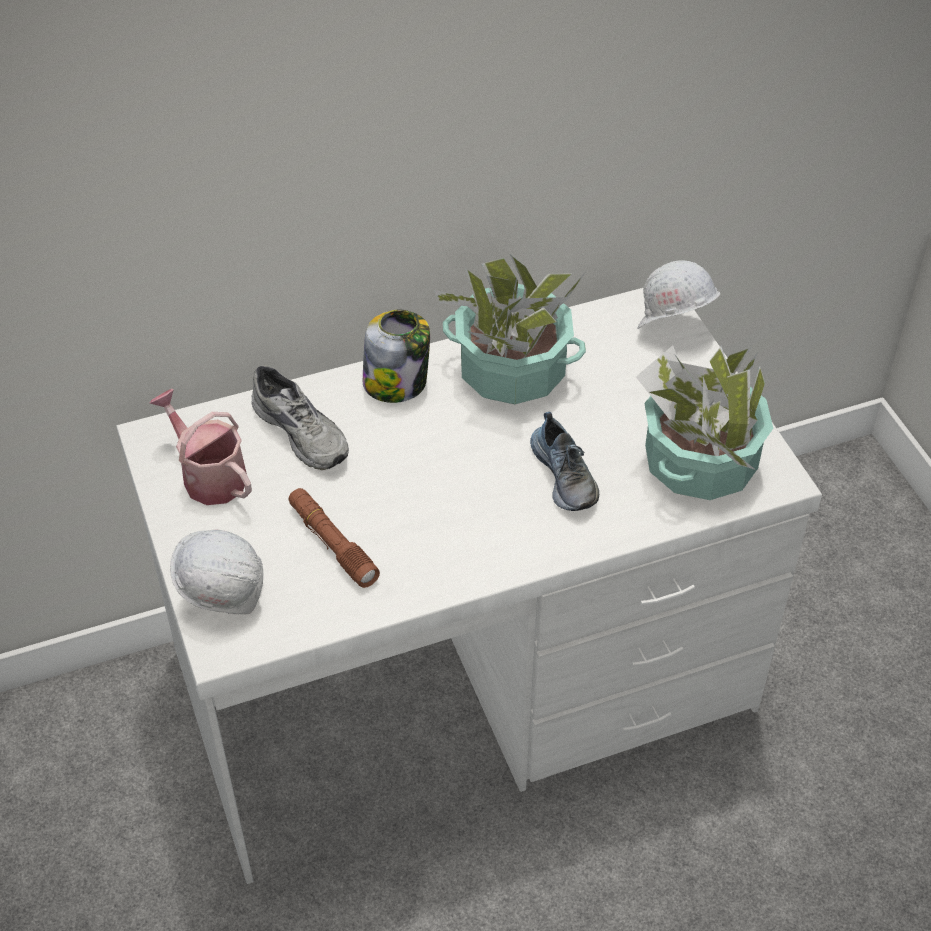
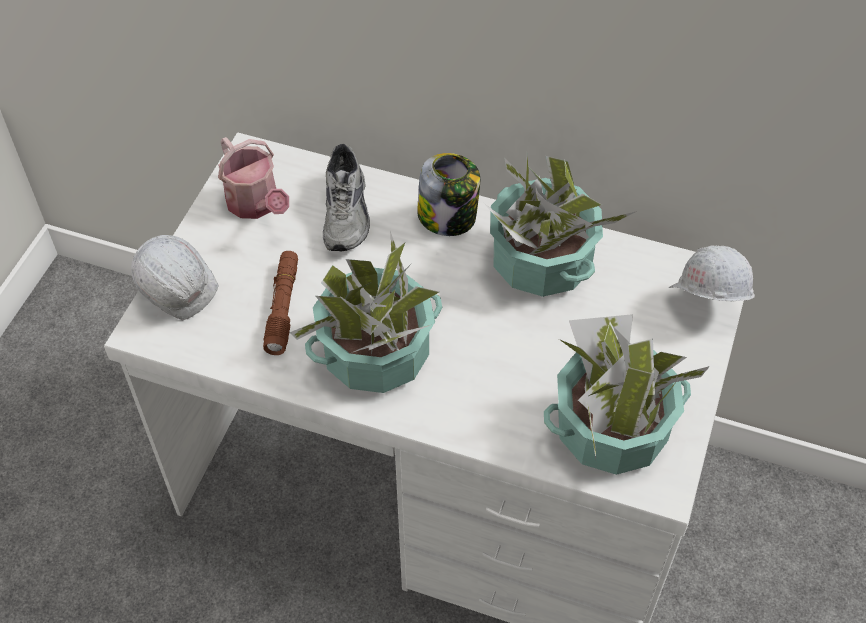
camera: 40 degrees right, 5 degrees up
watering can [150,389,252,505] -> watering can turned 150 degrees clockwise [218,137,289,219]
shoe [530,412,599,511] -> none
none -> potted plant [290,231,442,393]

